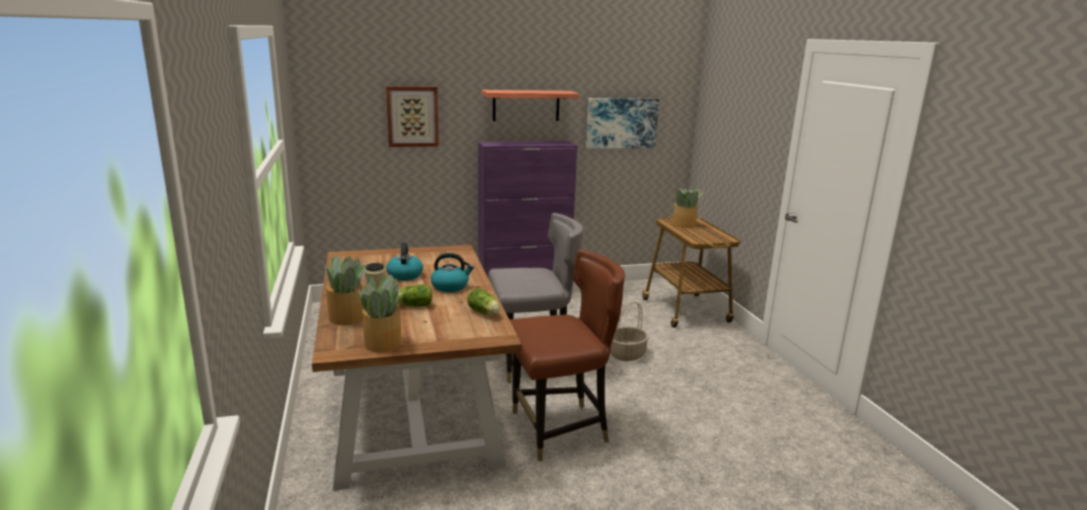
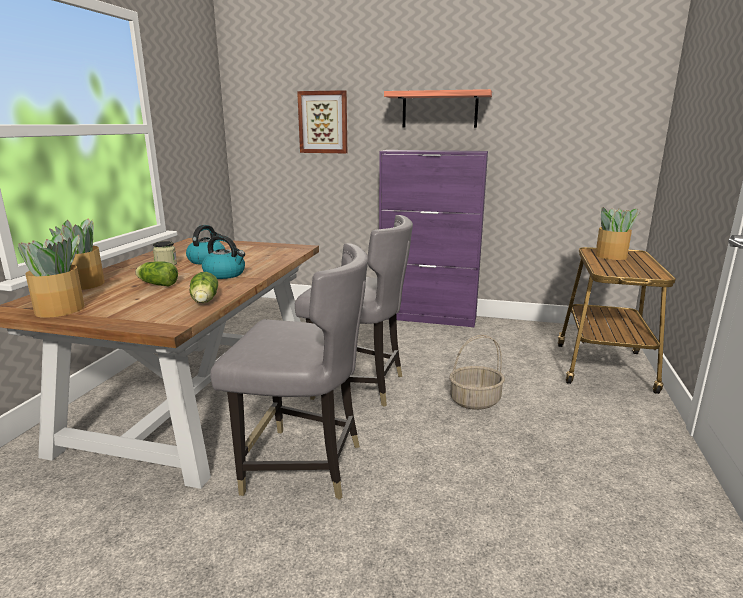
camera: 30 degrees right, 0 degrees up
brown chair [509,249,625,461] -> grey chair [210,243,368,500]
picture [586,98,659,149] -> none

